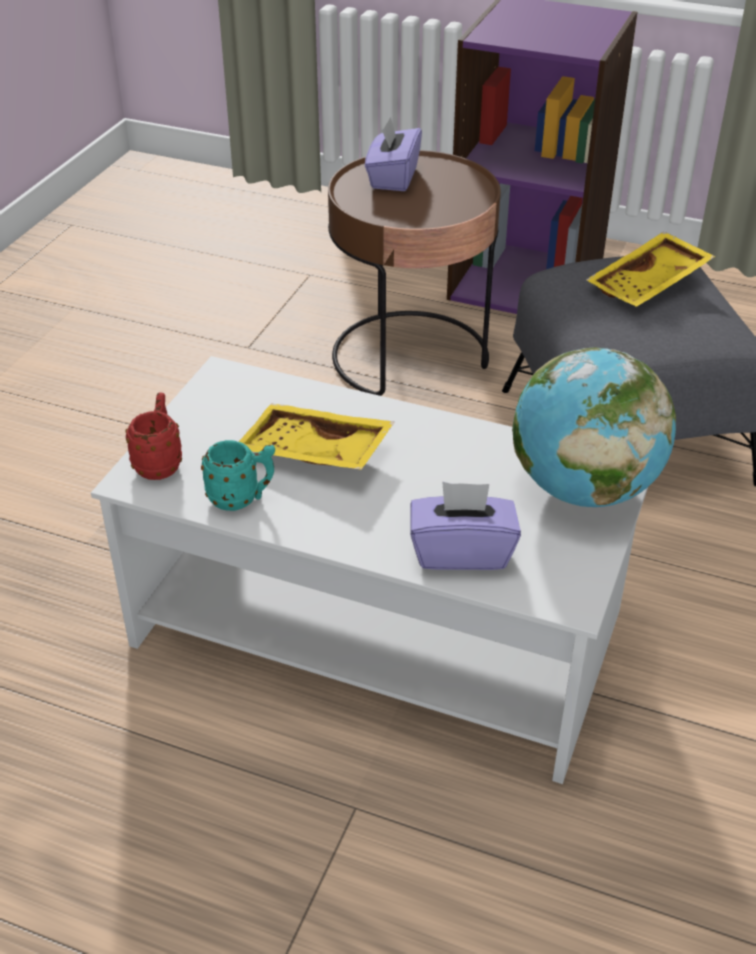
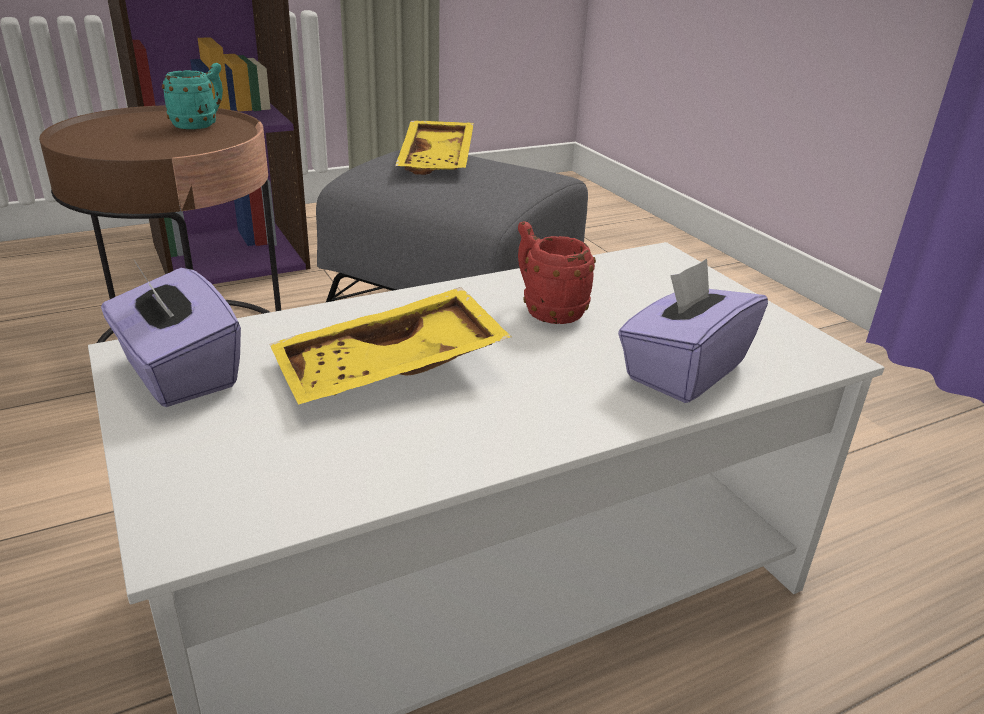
camera: 50 degrees left, 10 degrees down
red mug [125,392,182,480] -> red mug moved to [518,221,596,324]
turquoise mug [201,440,275,511] -> turquoise mug moved to [162,63,223,129]
purple tissue box [365,117,422,191] -> purple tissue box moved to [101,260,241,407]
globe [512,347,676,507] -> none

